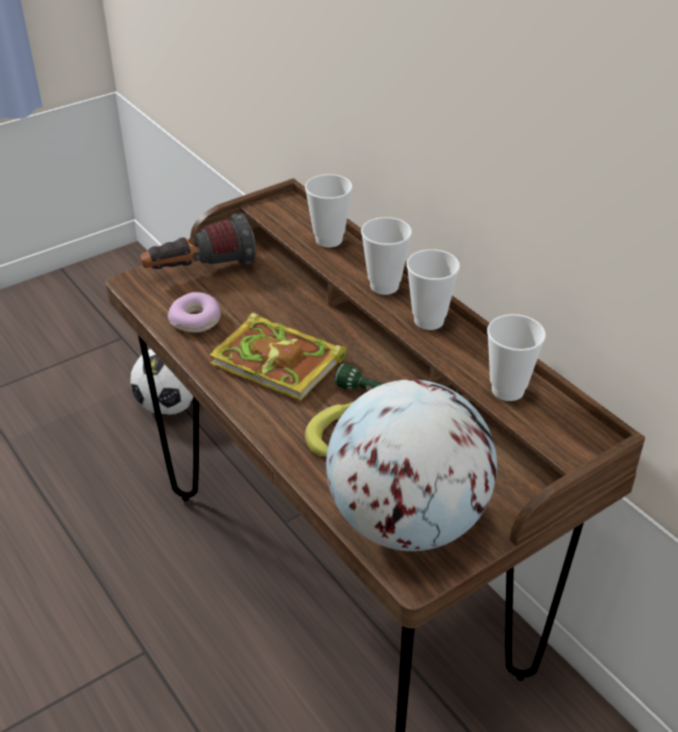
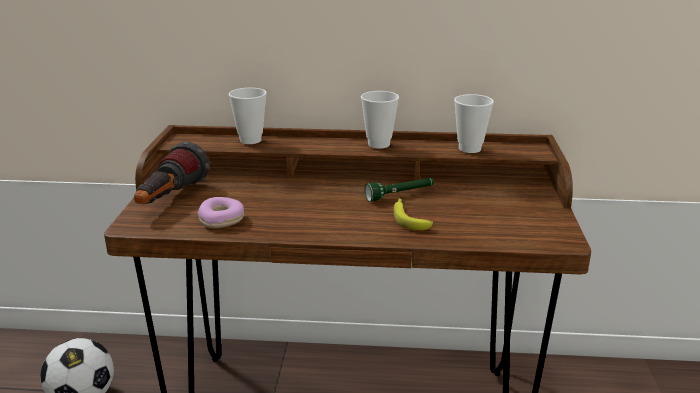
camera: 50 degrees left, 15 degrees down
book [210,313,346,401] -> none
globe [326,379,497,551] -> none
cup [361,217,412,295] -> none

